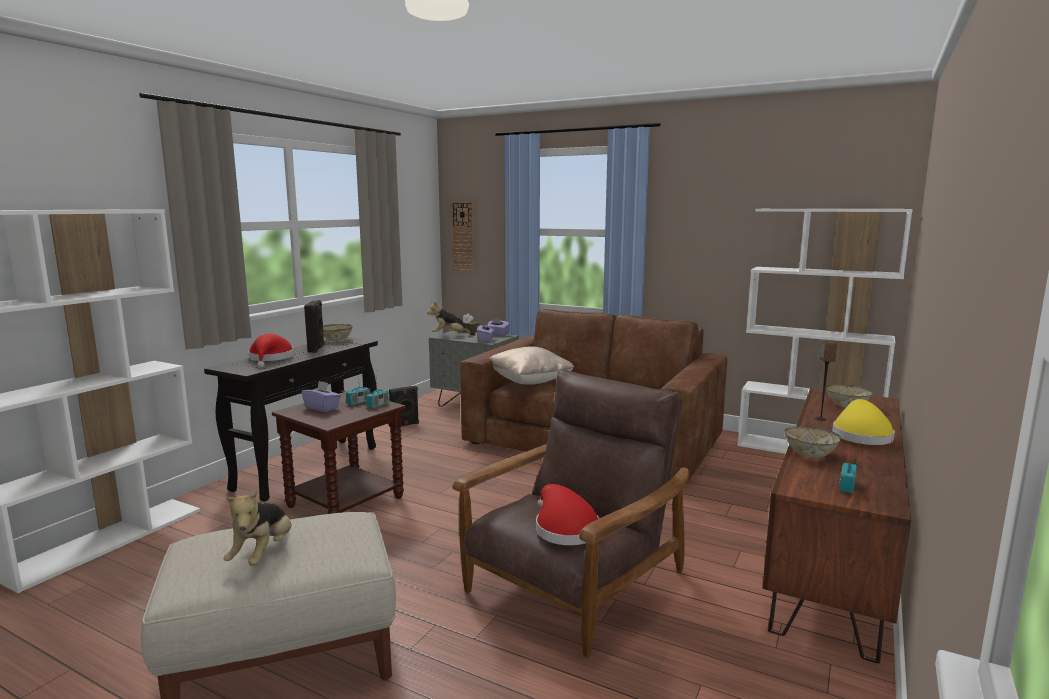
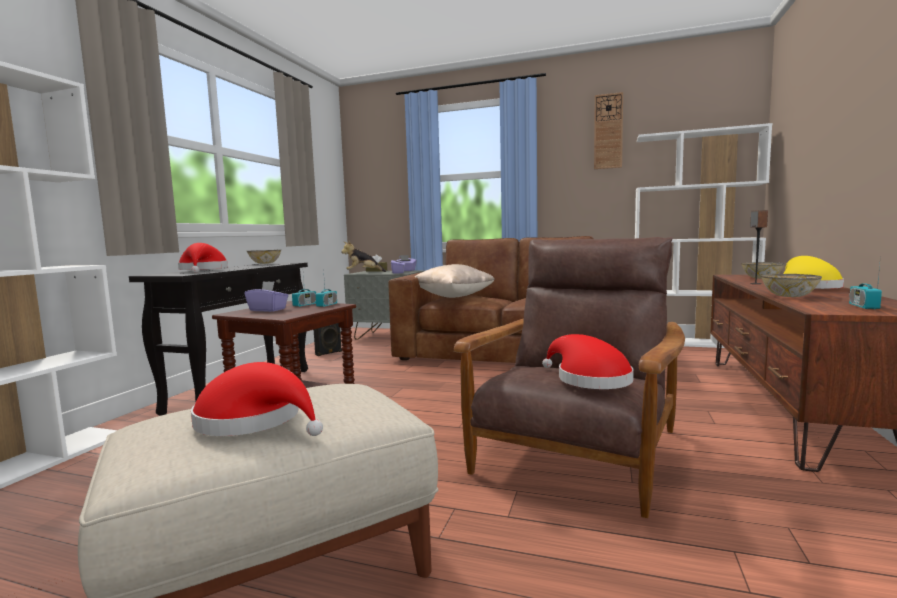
camera: 10 degrees left, 5 degrees down
plush toy [224,489,291,566] -> red hat [191,362,323,436]
black speaker [304,300,325,353] -> none
wall clock [451,202,475,271] -> wall clock moved to [594,92,623,169]

